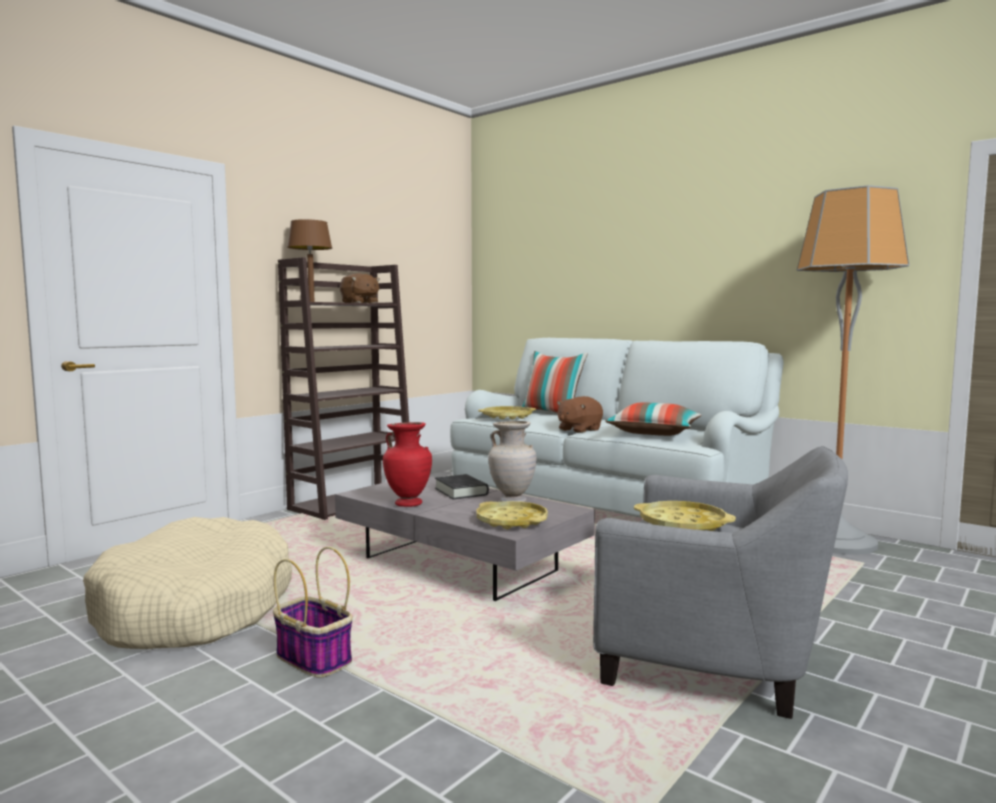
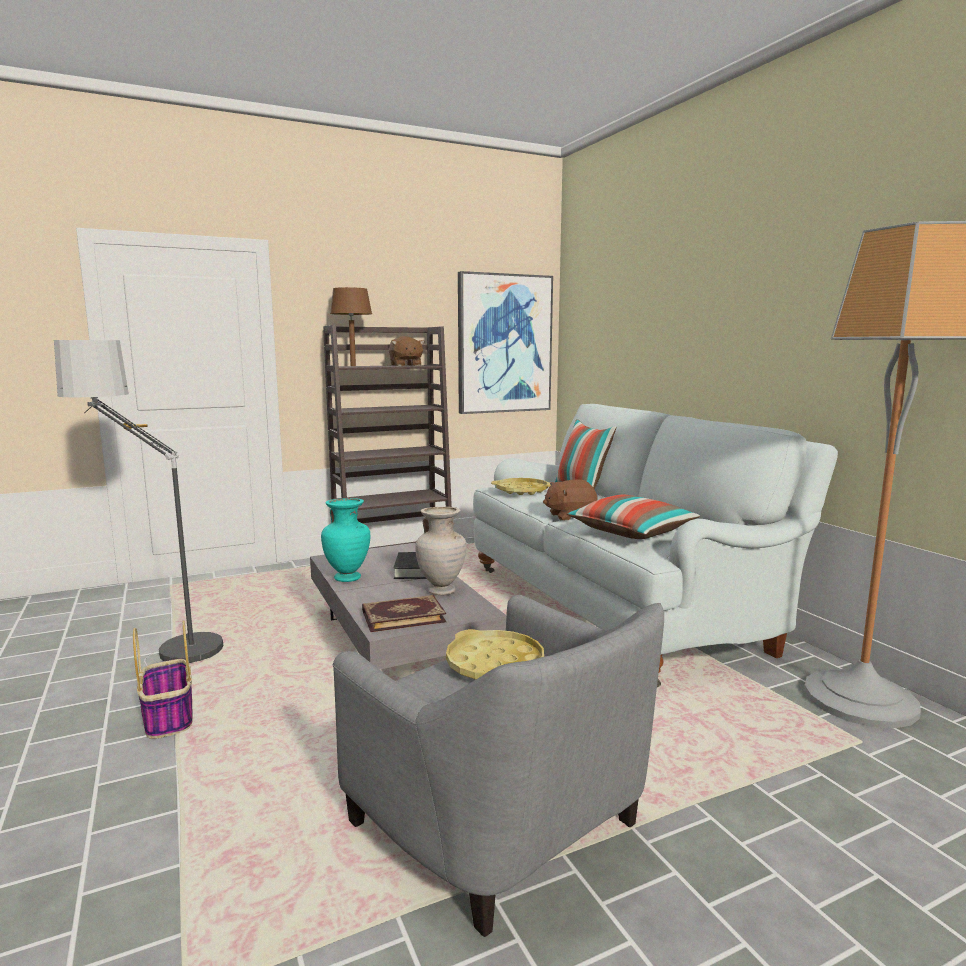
camera: 25 degrees right, 5 degrees up
beige dog bed [83,517,292,649] -> floor lamp [54,340,223,666]
red vase [383,422,432,507] -> turquoise vase [321,498,370,582]
yellow tray [476,501,548,529] -> book [362,595,446,632]
none -> picture [458,271,553,414]

